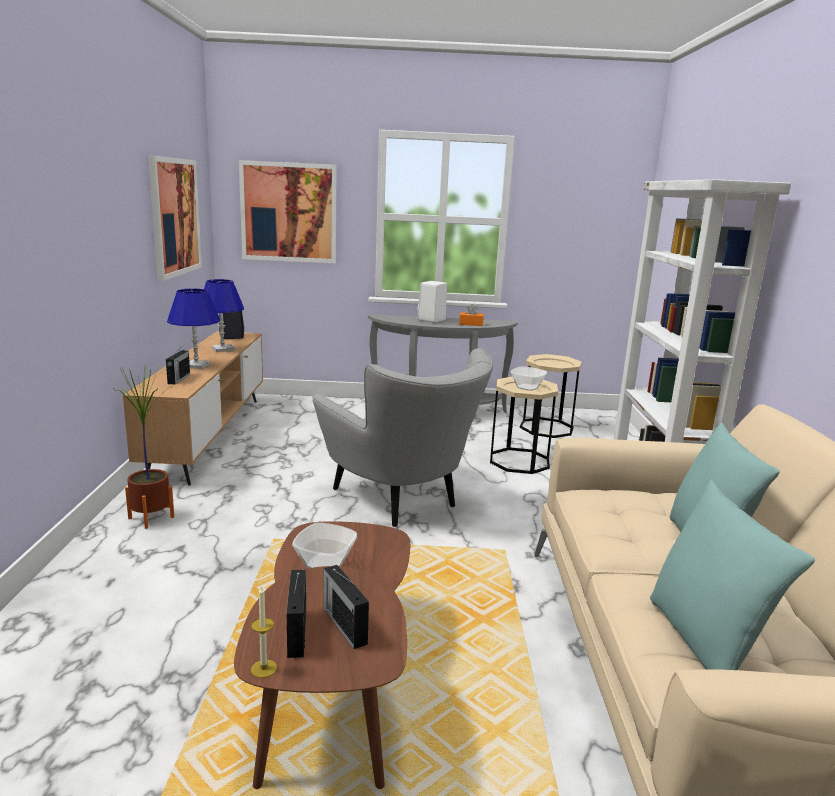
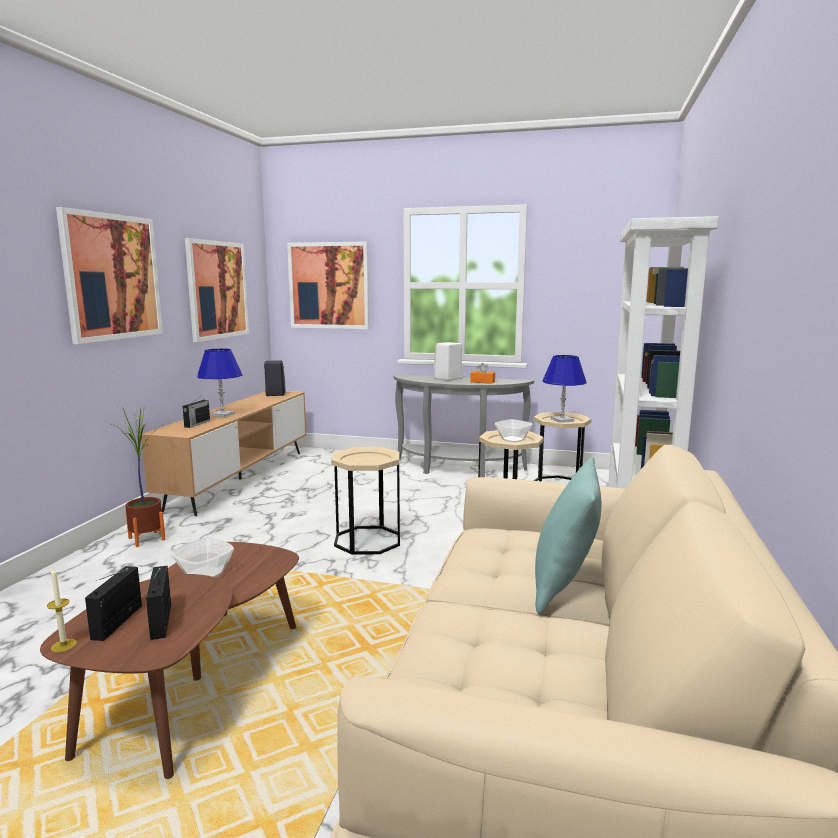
camera: 15 degrees right, 5 degrees down
blue table lamp [204,279,244,352] -> blue table lamp moved to [543,355,587,423]
grey armchair [313,348,493,527] -> beige side table [331,447,400,555]
turquoise pillow [650,480,815,670] -> none
none -> picture [56,207,163,344]

